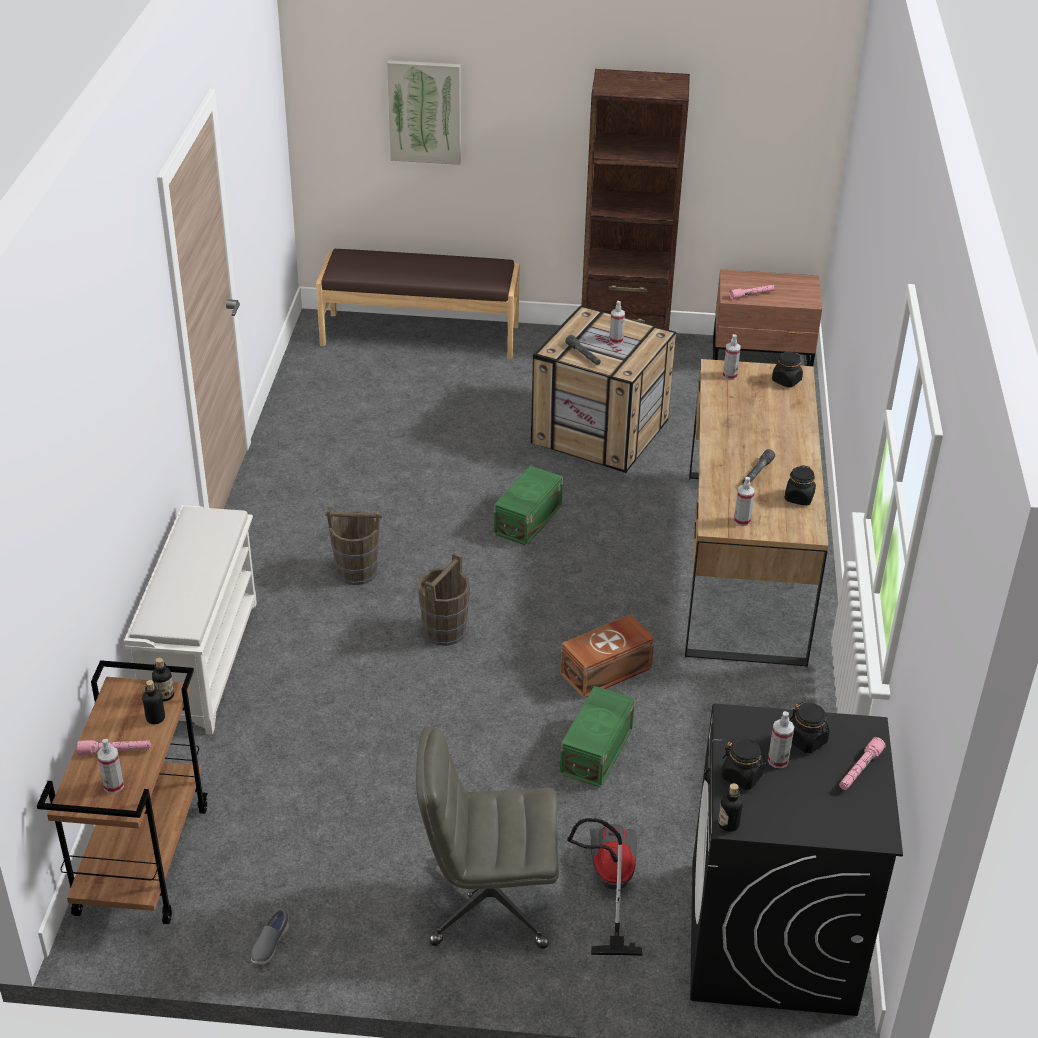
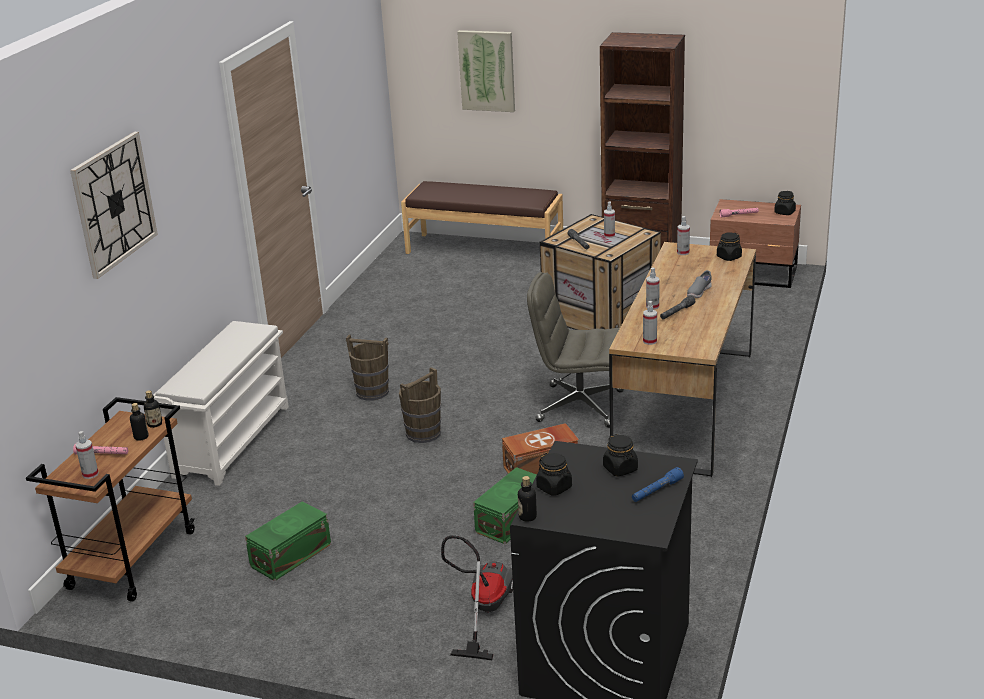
camera: 15 degrees right, 10 degrees down
grey shoe [251,909,289,964] -> grey shoe moved to [687,270,712,298]
grey office chair [416,727,559,949] -> grey office chair moved to [527,272,624,428]
green storage box [494,466,563,546] -> green storage box moved to [245,501,331,581]
spray bottle [768,711,794,768] -> spray bottle moved to [646,267,660,310]
black jar [784,465,816,506] -> black jar moved to [774,191,796,215]
pink flashlight [839,737,886,790] -> blue flashlight [632,467,684,502]
none -> wall clock [70,132,158,279]

